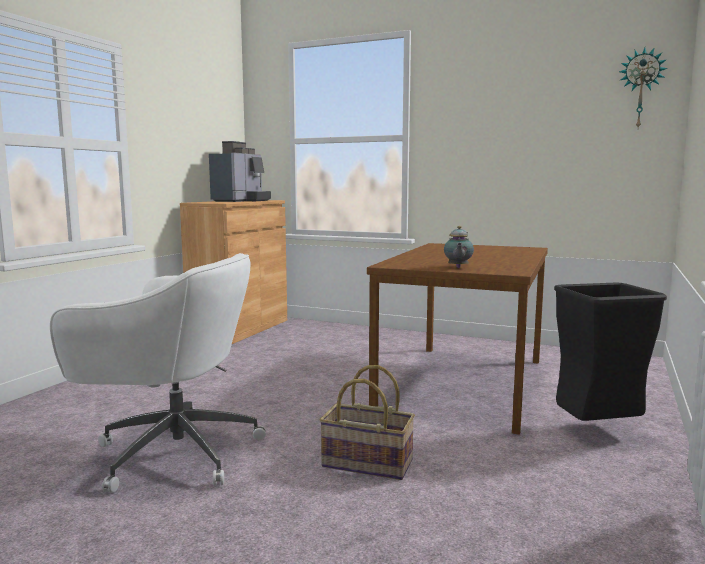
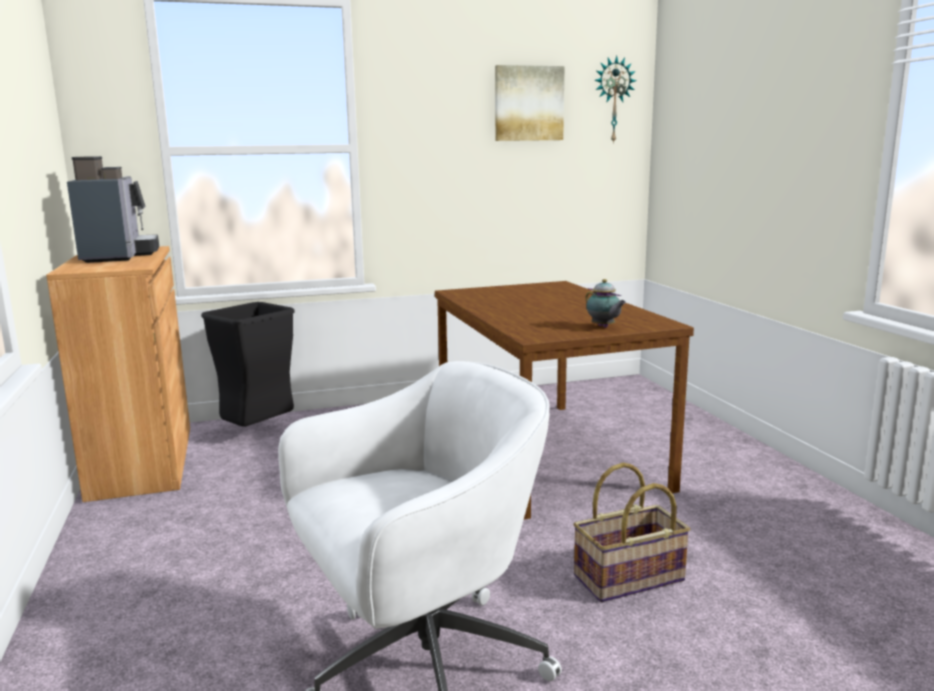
camera: 40 degrees left, 5 degrees up
black trash can [554,283,667,421] -> black trash can moved to [201,302,295,427]
none -> picture [495,65,565,141]

